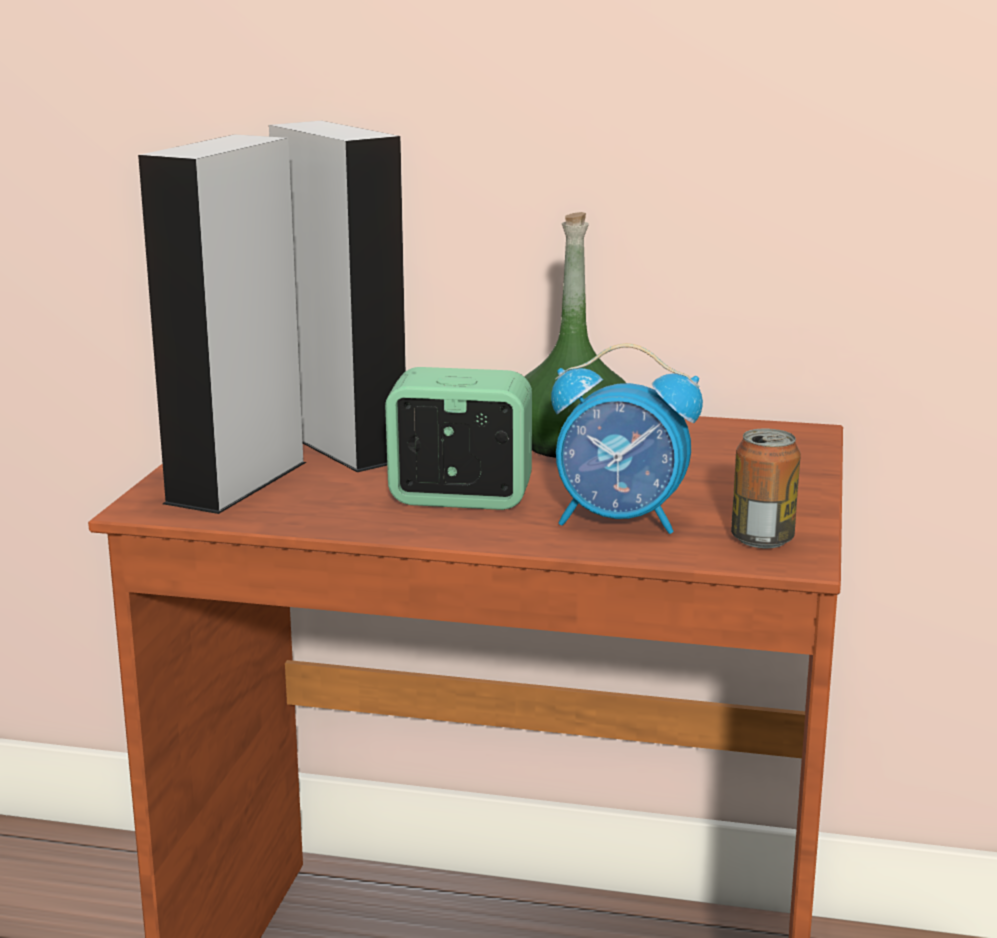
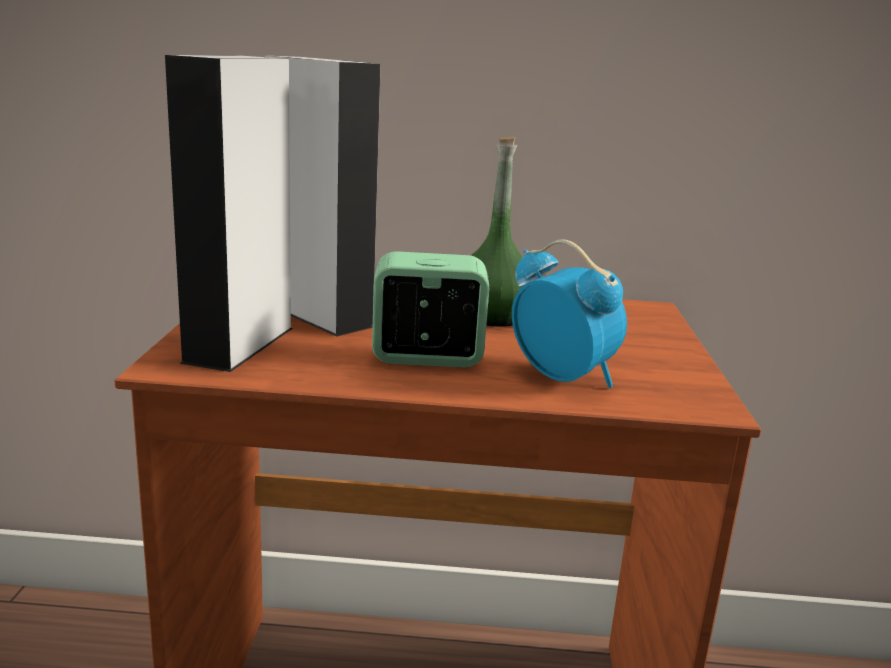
camera: 10 degrees left, 0 degrees up
alarm clock [551,343,703,534] -> alarm clock turned 135 degrees counterclockwise [512,239,627,388]
can [731,428,801,548] -> none

